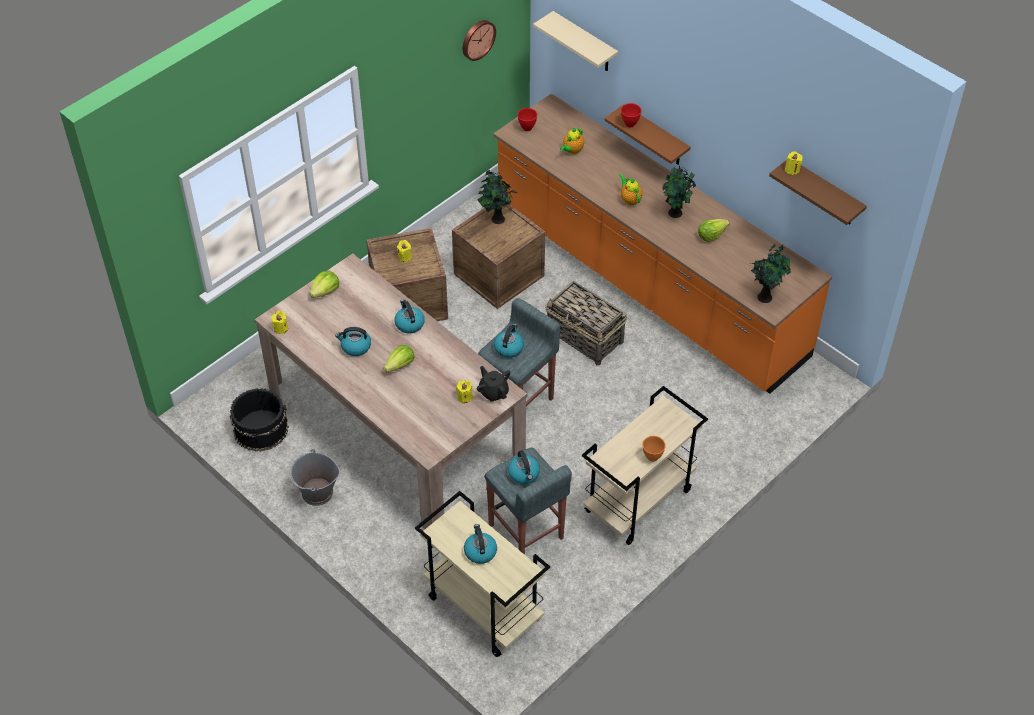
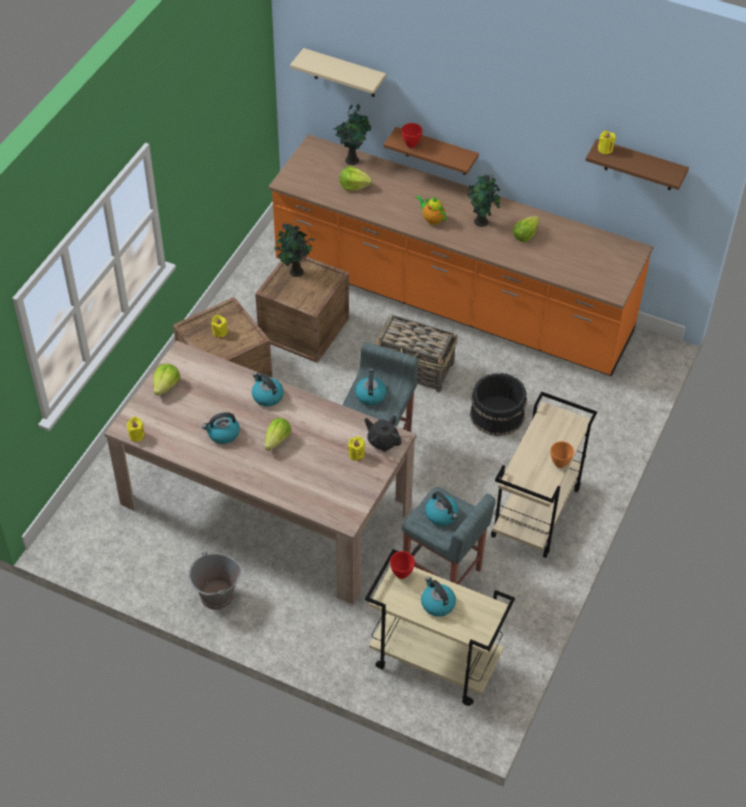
camera: 20 degrees left, 0 degrees up
black bucket [230,388,289,452] -> black bucket moved to [470,373,527,436]
wall clock [462,20,496,61] -> none
red bowl [518,108,537,131] -> red bowl moved to [390,551,415,579]
teapot [560,128,584,154] -> lettuce [340,166,373,191]
potted plant [751,244,791,303] -> potted plant moved to [334,104,371,165]

